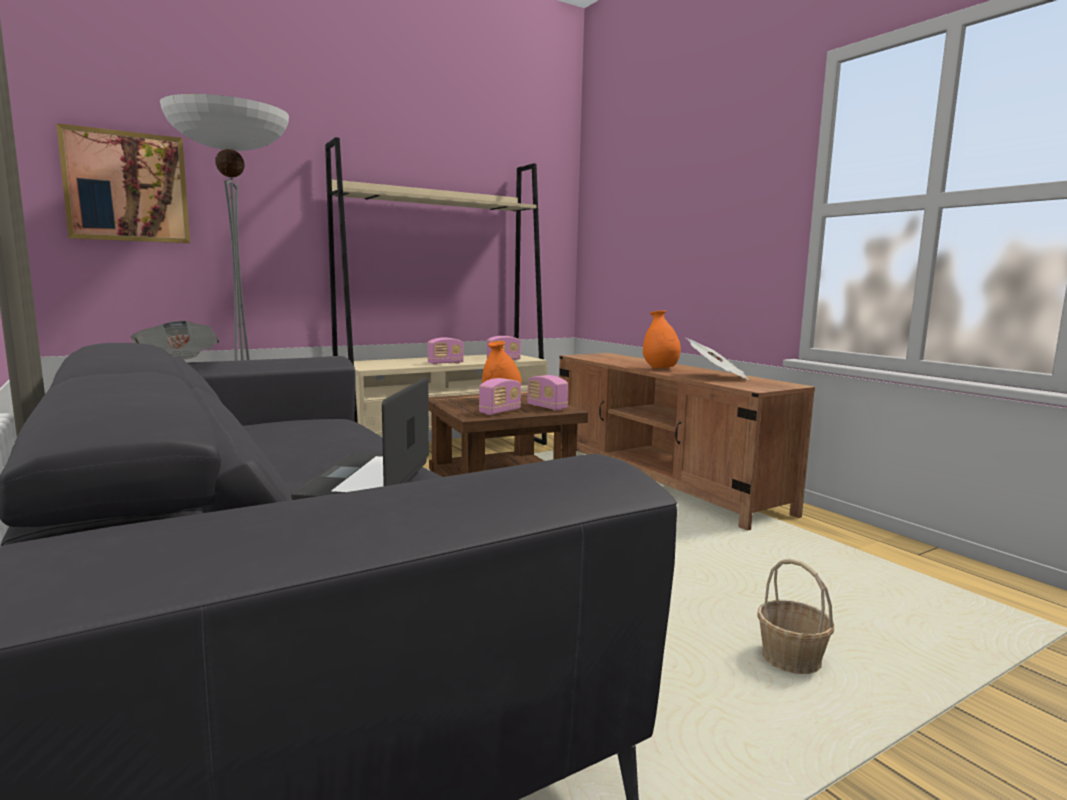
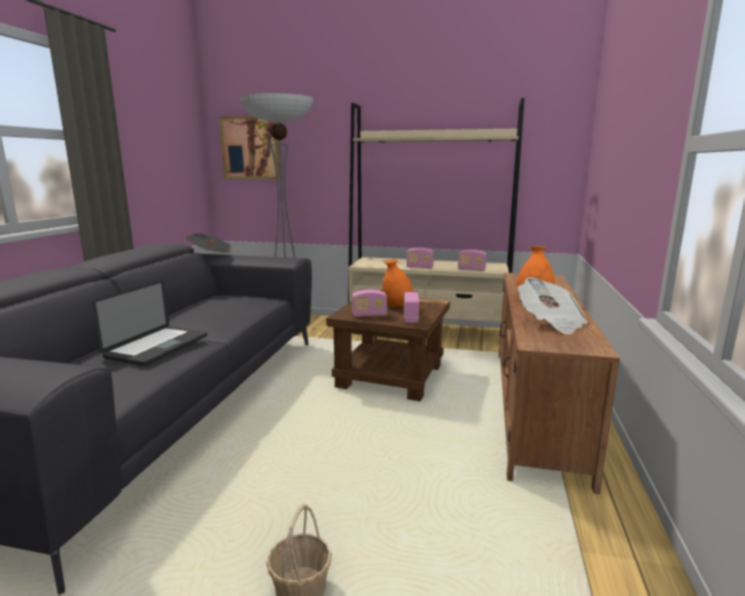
camera: 45 degrees right, 5 degrees up
laptop [291,377,429,500] -> laptop turned 150 degrees clockwise [92,280,207,366]

